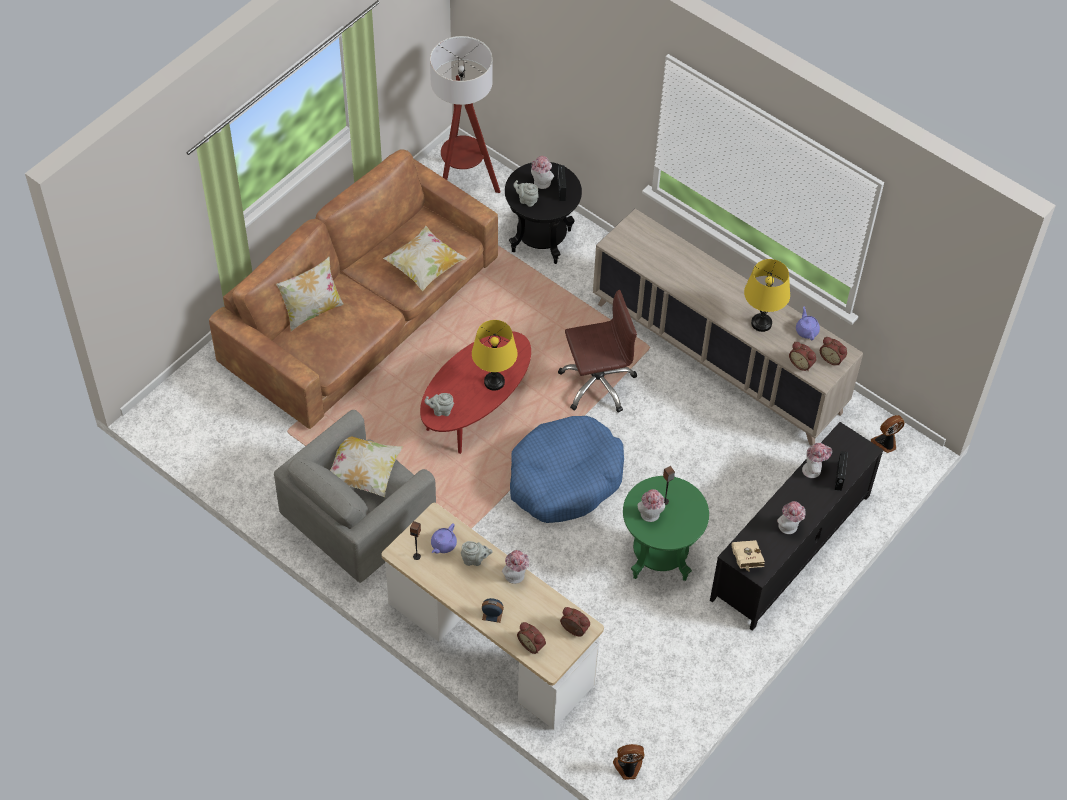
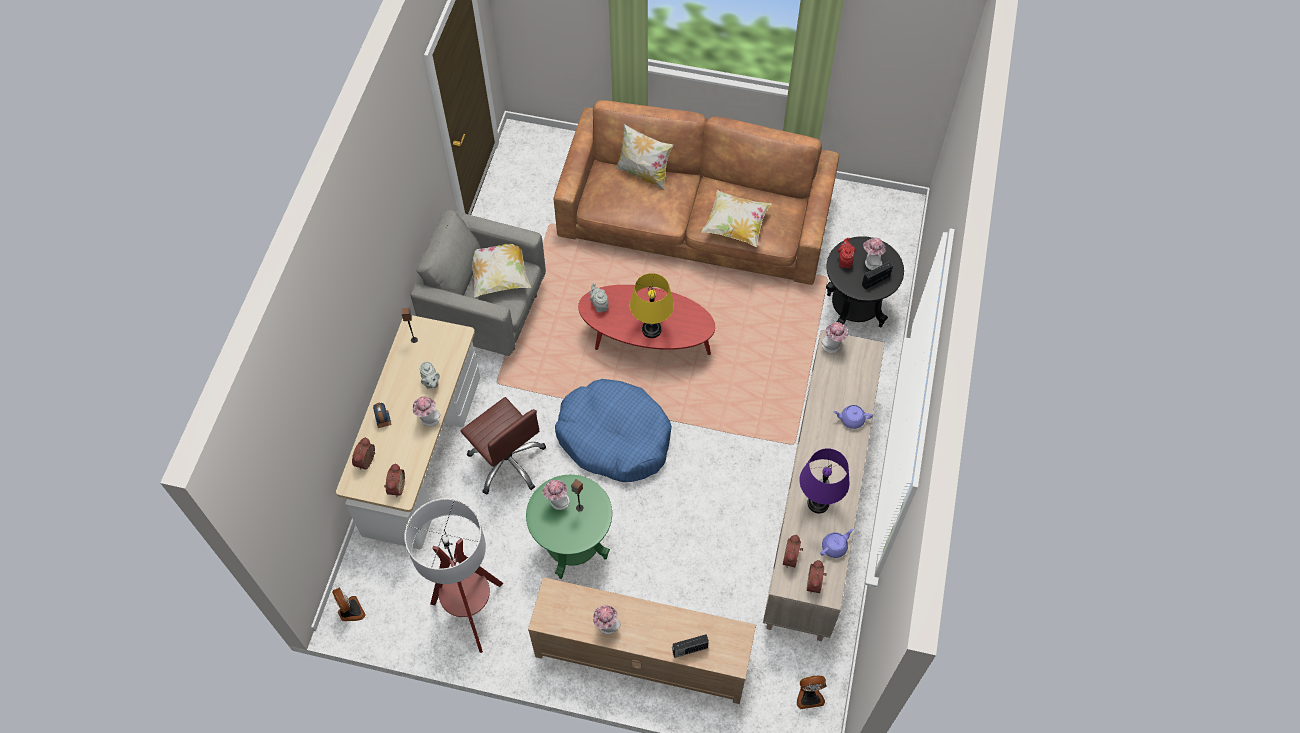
camera: 65 degrees right, 5 degrees up
floor lamp [430,36,500,193] -> floor lamp moved to [404,498,503,653]
purple teapot [431,523,457,554] -> purple teapot moved to [833,405,873,429]
grey teapot [513,180,539,207] -> red teapot [838,238,856,268]
brown office chair [558,290,637,413] -> brown office chair moved to [461,397,546,495]
black tv stand [710,422,883,631] -> beige tv stand [528,577,756,704]
beige book [731,540,765,572] -> none
yellow table lamp [744,259,790,332] -> purple table lamp [799,448,850,513]
hat [802,443,832,478] -> hat moved to [821,322,848,353]
fan [871,415,904,453] -> fan turned 135 degrees clockwise [797,676,827,709]

